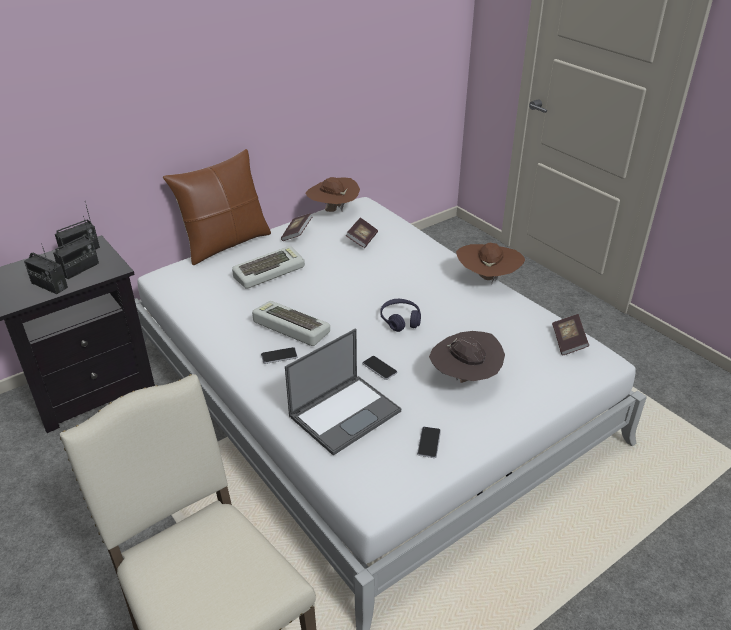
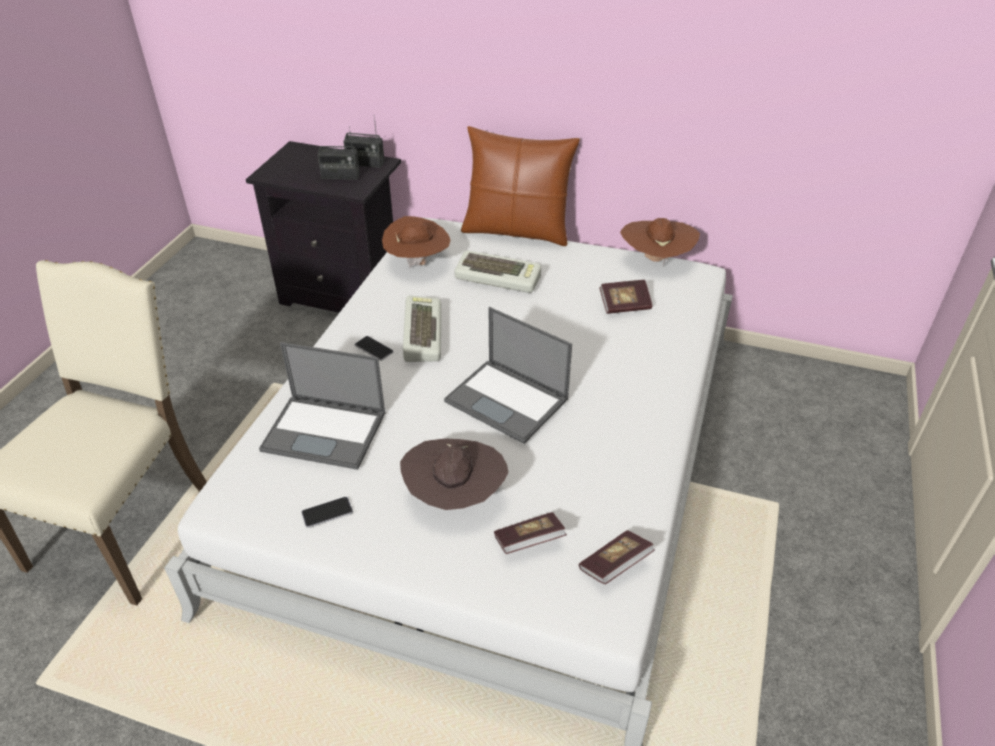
camera: 55 degrees right, 5 degrees up
radio [24,243,68,294] -> none
book [281,213,313,241] -> book moved to [494,512,567,554]
phone [362,356,397,380] -> none
purple headphones [380,299,421,332] -> laptop [444,307,572,444]
brown hat [456,243,525,285] -> brown hat moved to [382,216,451,268]

